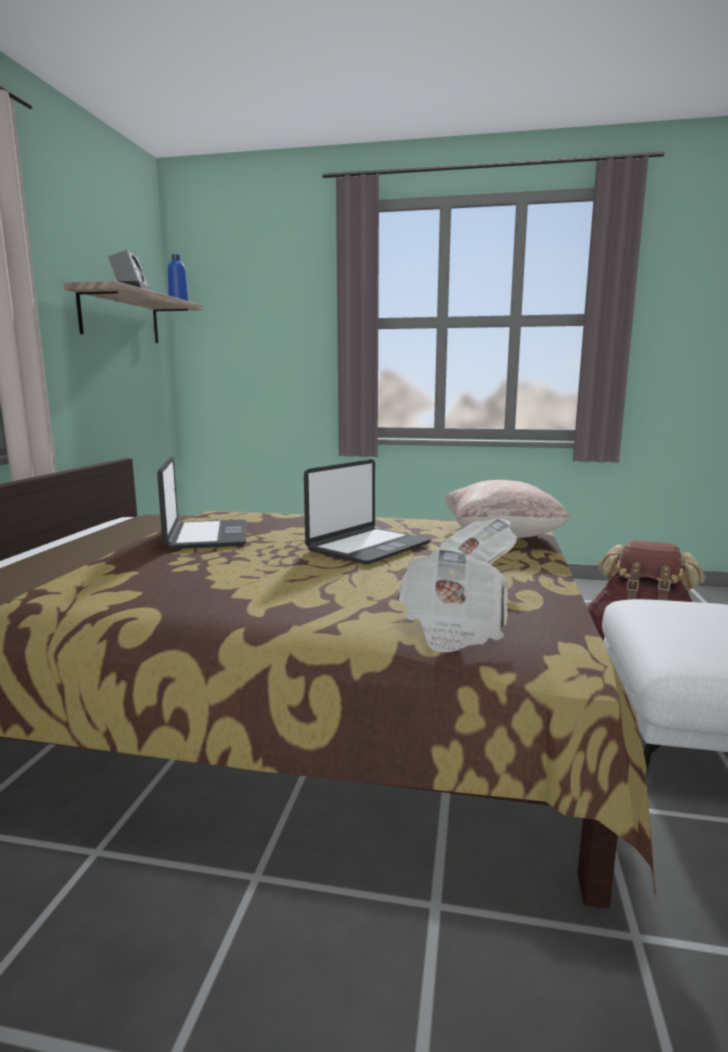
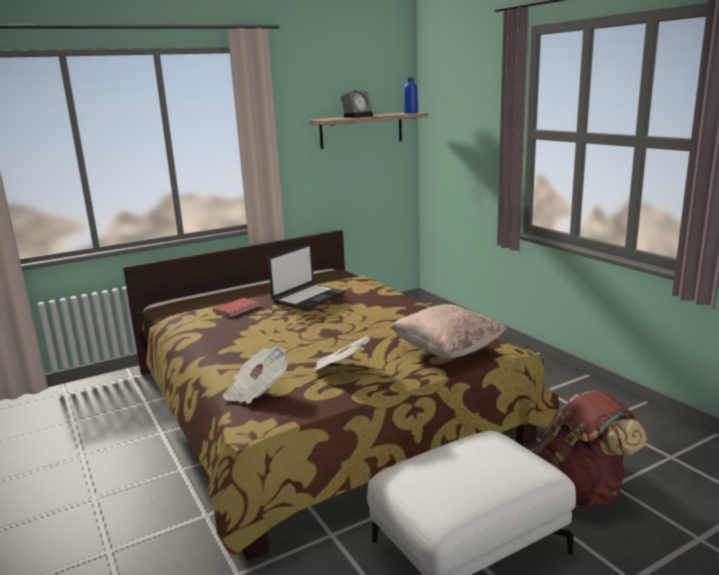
camera: 50 degrees right, 5 degrees up
laptop [304,459,431,565] -> none
none -> red book [213,298,260,318]

